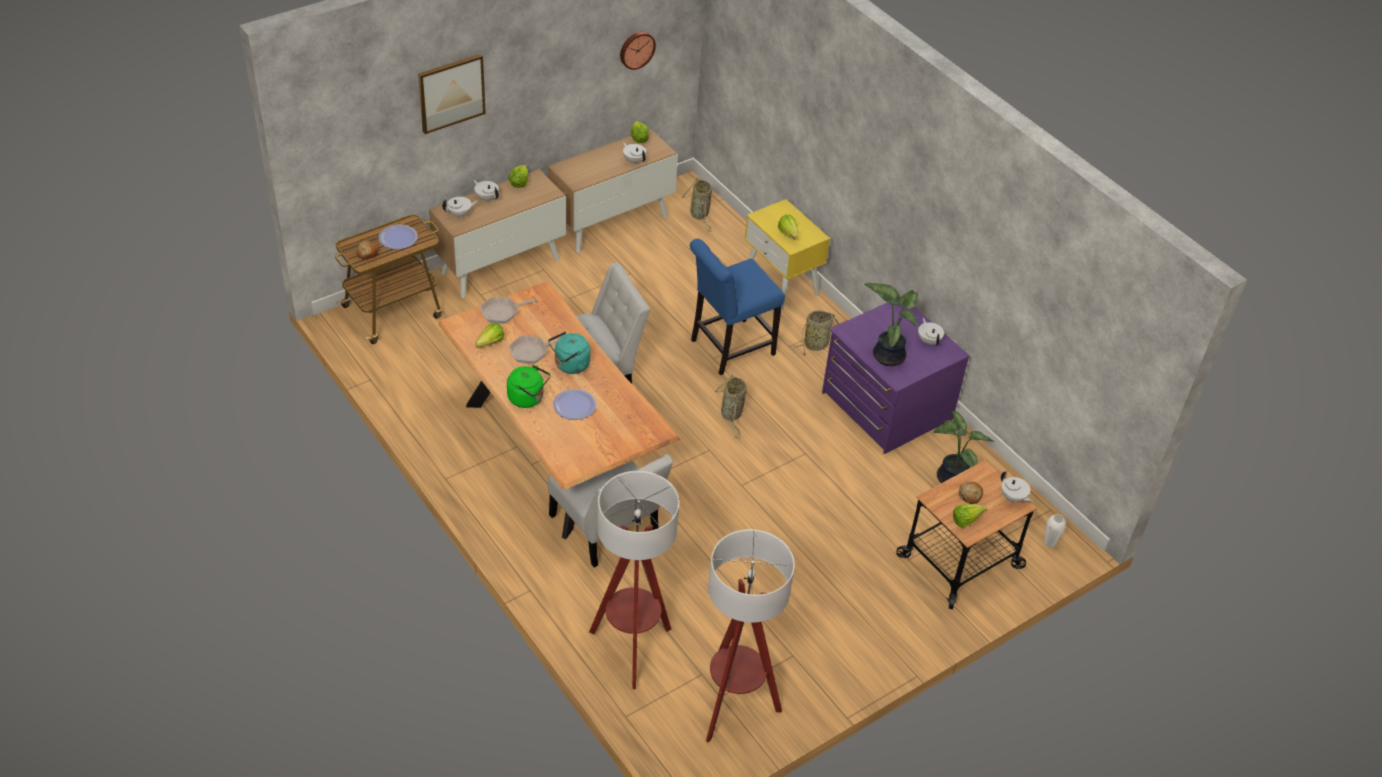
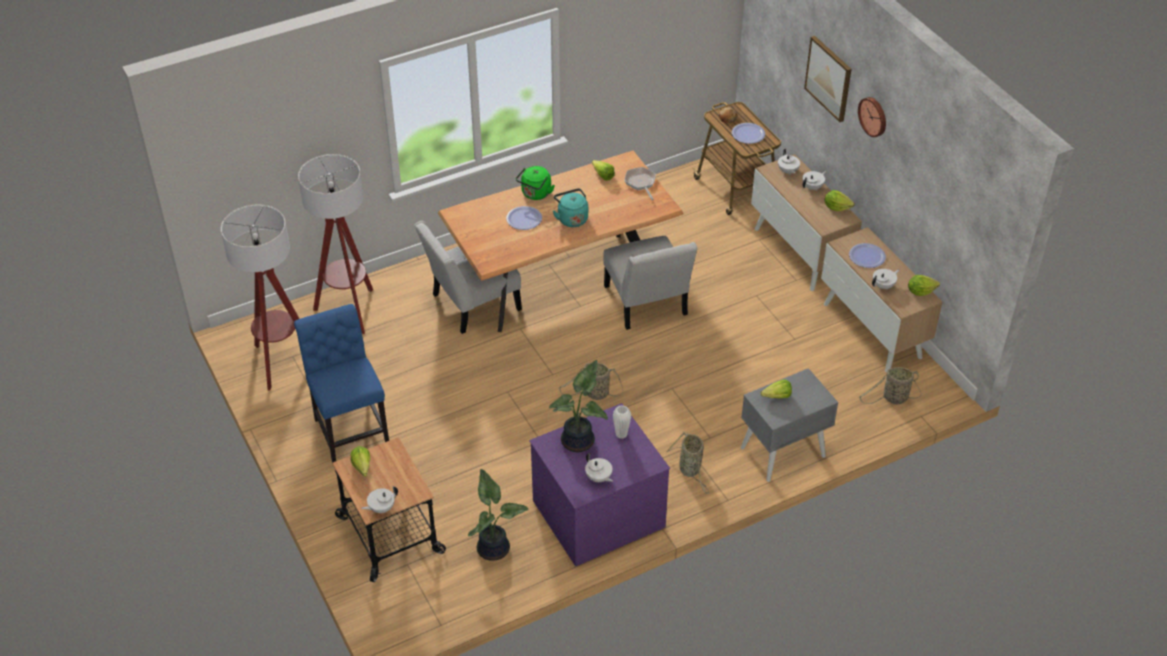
camera: 100 degrees right, 0 degrees up
frying pan [509,336,558,364] -> none
wall clock [620,32,656,70] -> wall clock moved to [858,97,886,137]
blue chair [690,238,785,375] -> blue chair moved to [294,304,389,463]
yellow nightstand [744,199,830,312] -> grey nightstand [741,368,838,482]
white teapot [918,318,944,346] -> white teapot turned 60 degrees clockwise [585,453,613,482]
bread [959,482,983,504] -> none
white vase [1044,514,1066,548] -> white vase moved to [613,405,631,439]
none -> plate [849,243,886,268]

